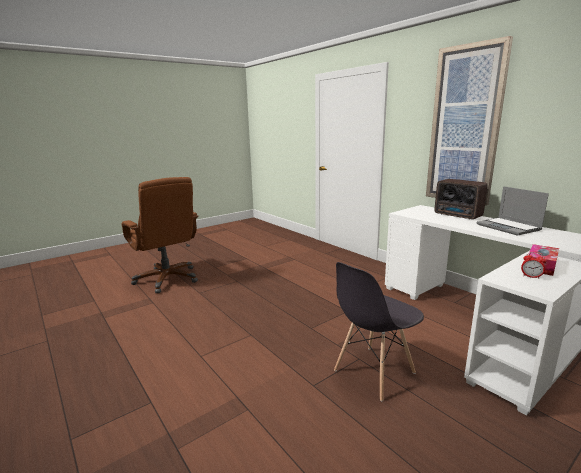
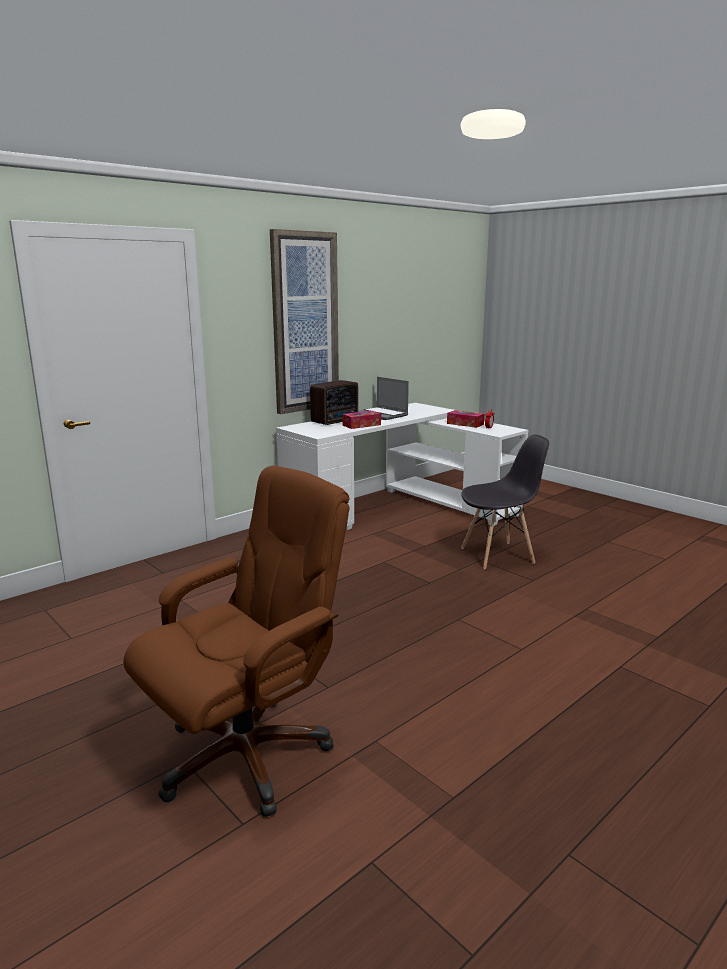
camera: 95 degrees left, 0 degrees up
grey chair [334,262,424,402] -> grey chair turned 60 degrees counterclockwise [461,435,549,570]
laptop [477,186,549,236] -> laptop turned 75 degrees clockwise [358,377,409,420]
none -> tissue box [342,411,381,429]

